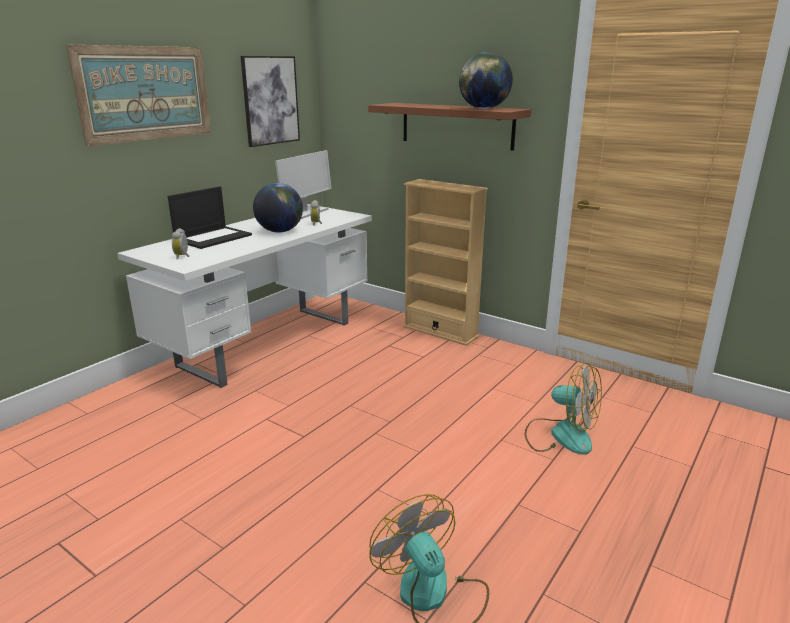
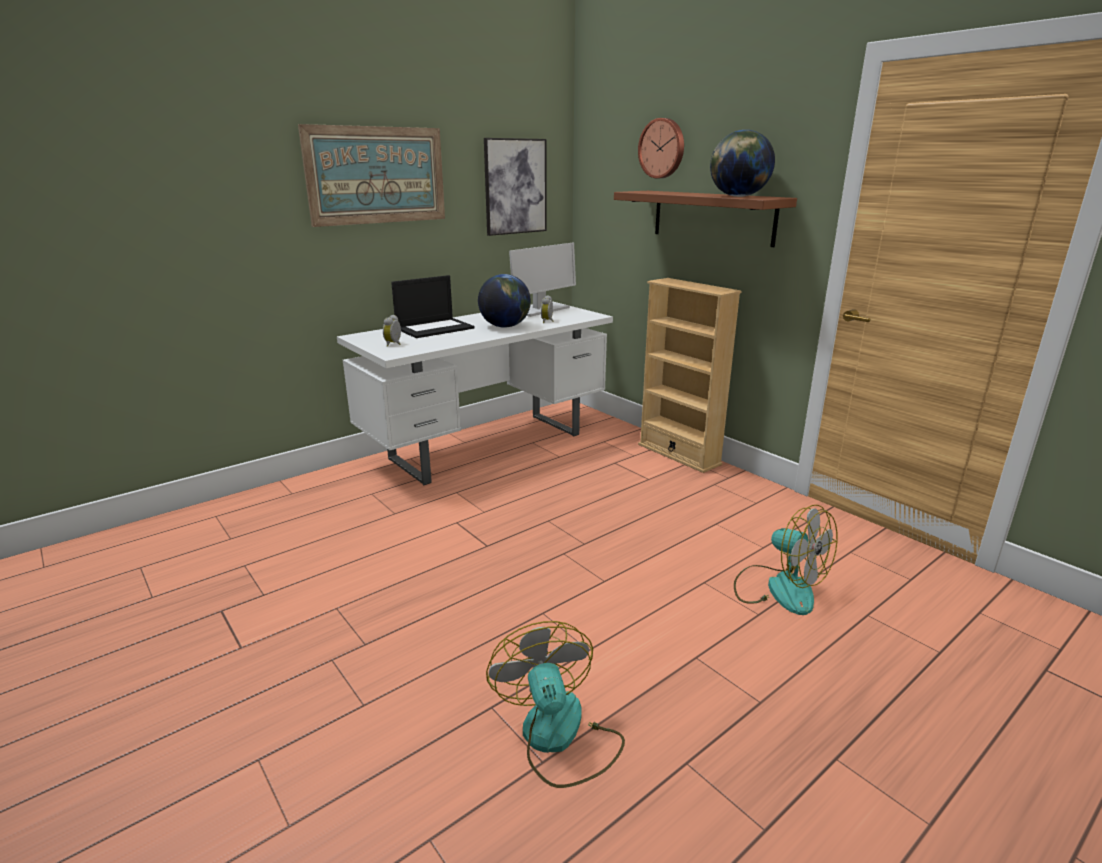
camera: 15 degrees right, 0 degrees up
none -> wall clock [638,118,684,178]

